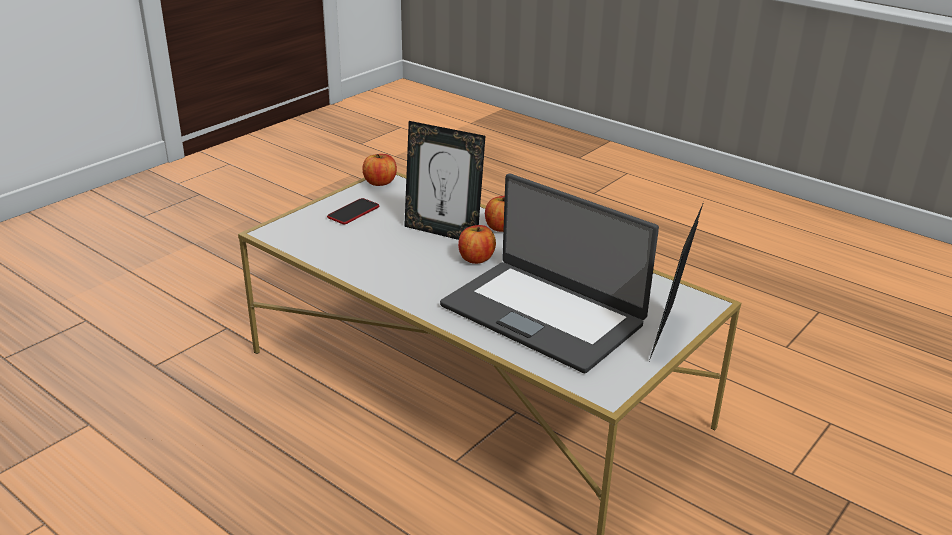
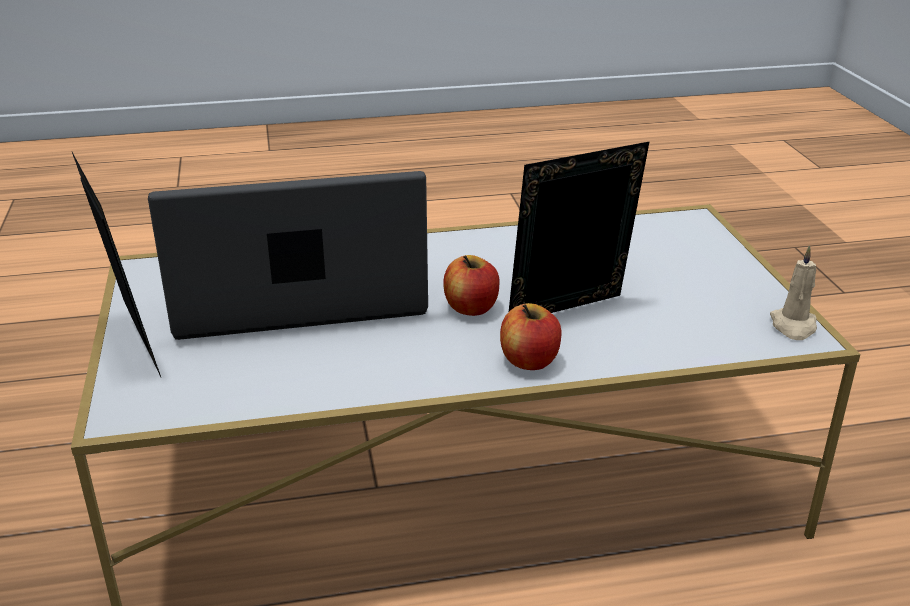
camera: 130 degrees right, 0 degrees up
phone [327,198,379,224] -> none
apple [363,154,397,186] -> beige candle [770,245,817,340]

